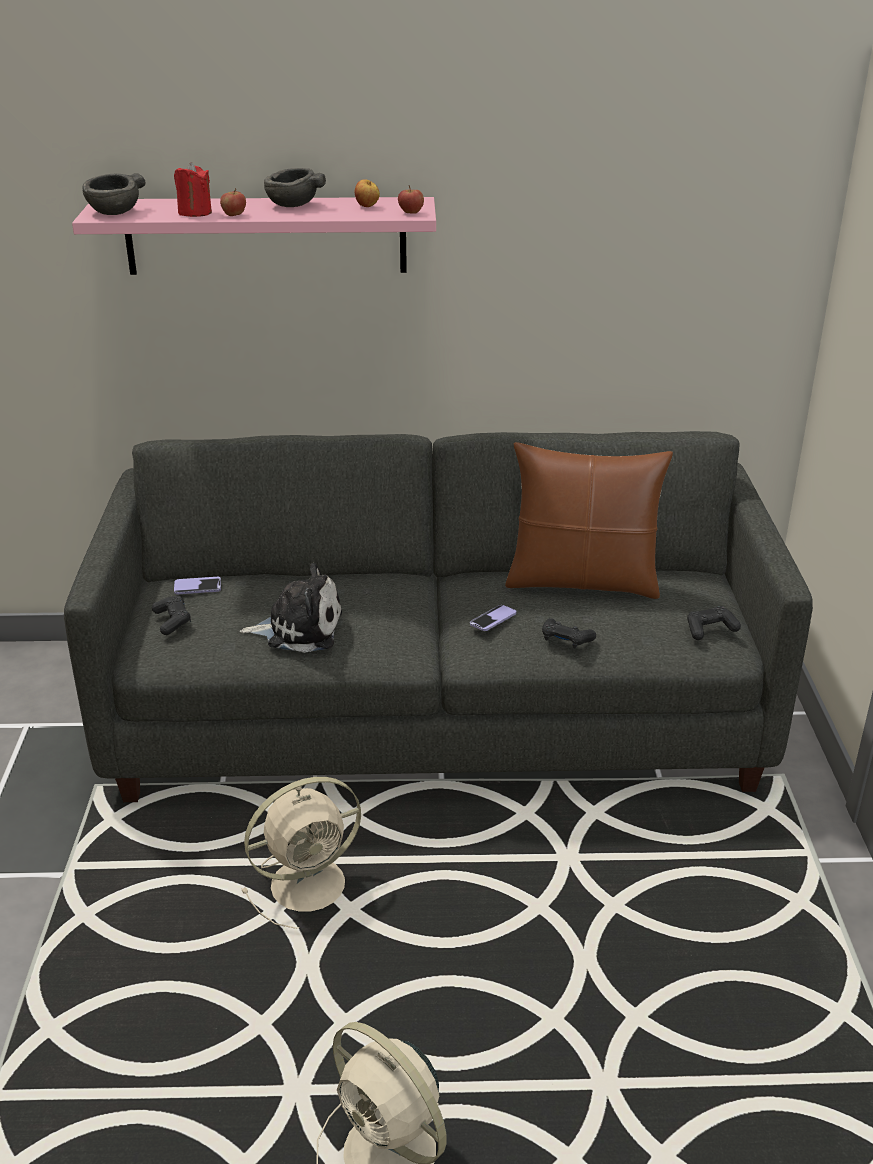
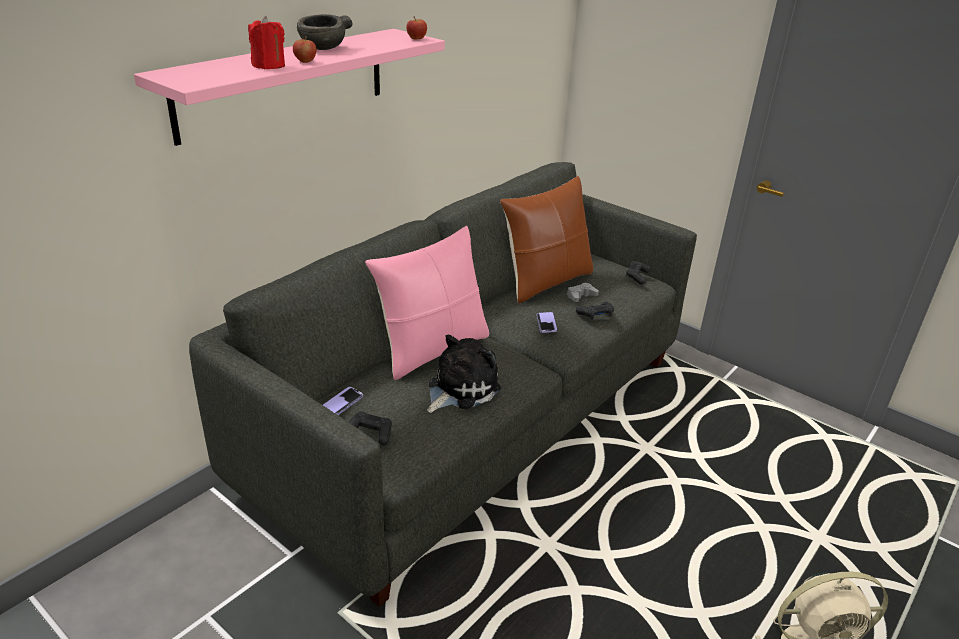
camera: 50 degrees left, 0 degrees up
grey bowl [82,173,145,215] -> none
beige fan [241,777,361,929] -> none
apple [355,179,380,207] -> none
none -> pink pillow [365,226,489,380]
none -> grey game controller [567,283,599,302]

